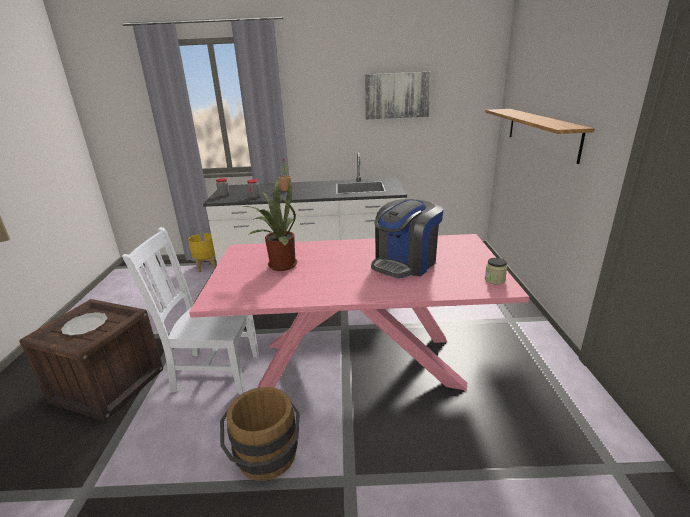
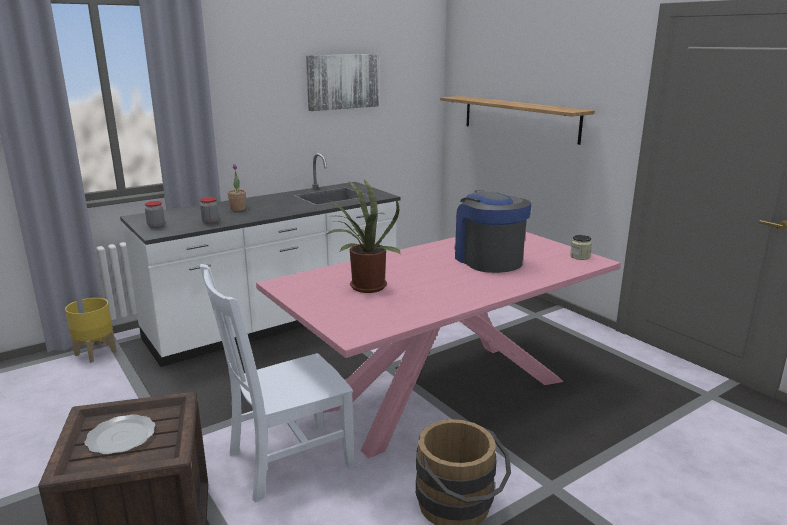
camera: 35 degrees left, 5 degrees down
coffee machine [371,199,444,279] -> coffee machine turned 150 degrees clockwise [455,190,532,273]

